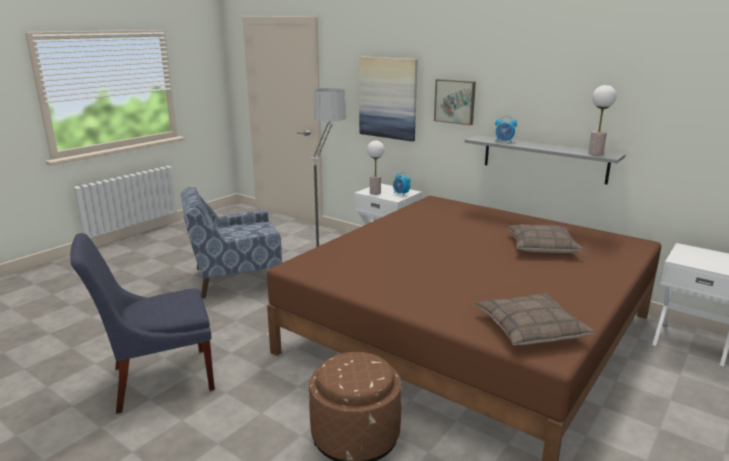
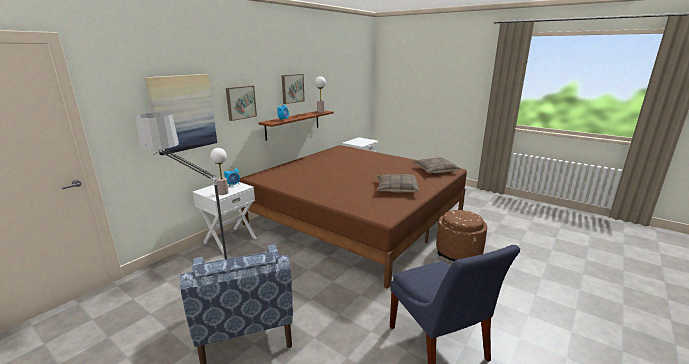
camera: 90 degrees left, 0 degrees up
grey shelf [465,135,626,184] -> brown shelf [258,111,334,141]
pillow [507,224,583,253] -> pillow moved to [377,174,420,193]
none -> picture [281,74,305,104]

